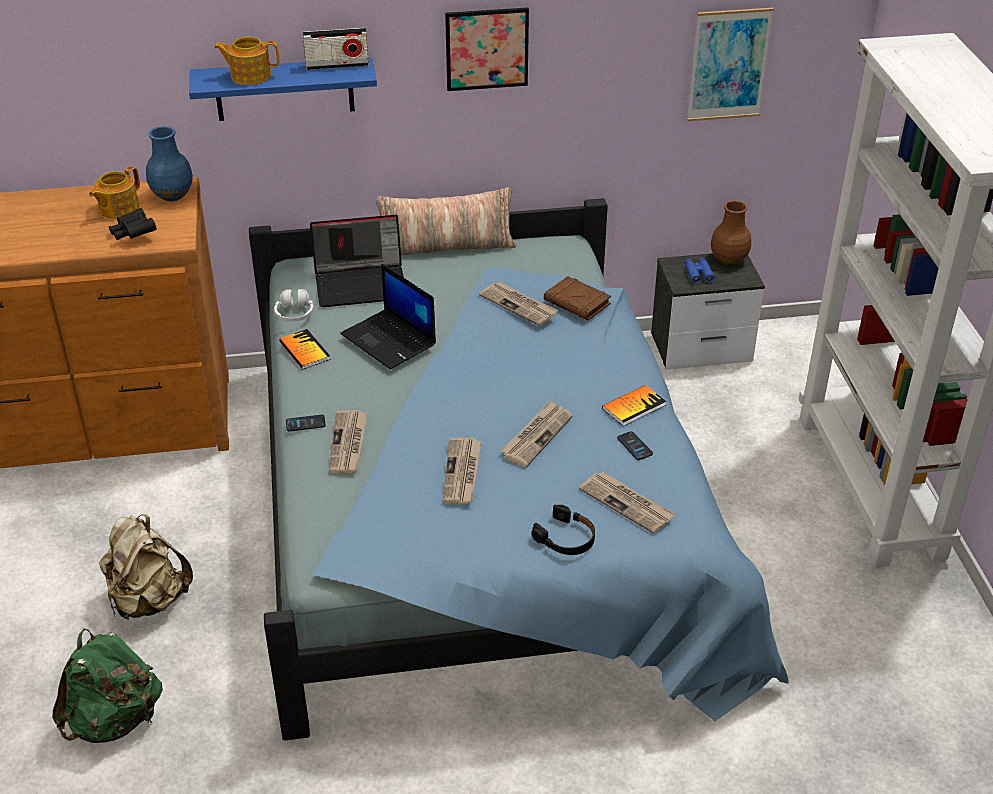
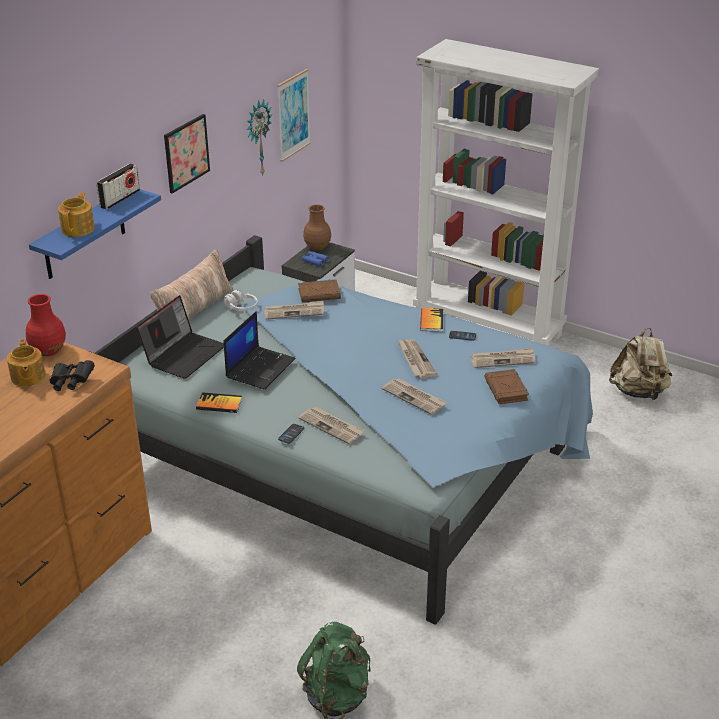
camera: 50 degrees left, 5 degrees down
beige backpack [99,514,193,620] -> beige backpack moved to [609,328,672,400]
blue vase [146,126,193,201] -> red vase [26,294,66,356]
teapot [214,37,280,85] -> teapot turned 150 degrees clockwise [58,192,95,237]
white headphones [274,289,314,322] -> white headphones moved to [224,290,258,311]
laptop [340,264,436,369] -> laptop turned 60 degrees counterclockwise [224,311,296,390]
black headphones [531,505,595,555] -> brown book [484,369,529,404]
none -> wall clock [247,99,273,176]

